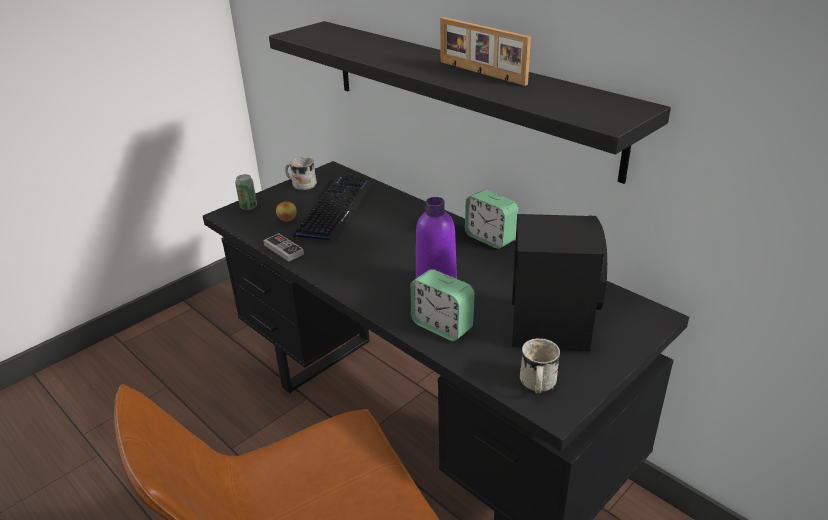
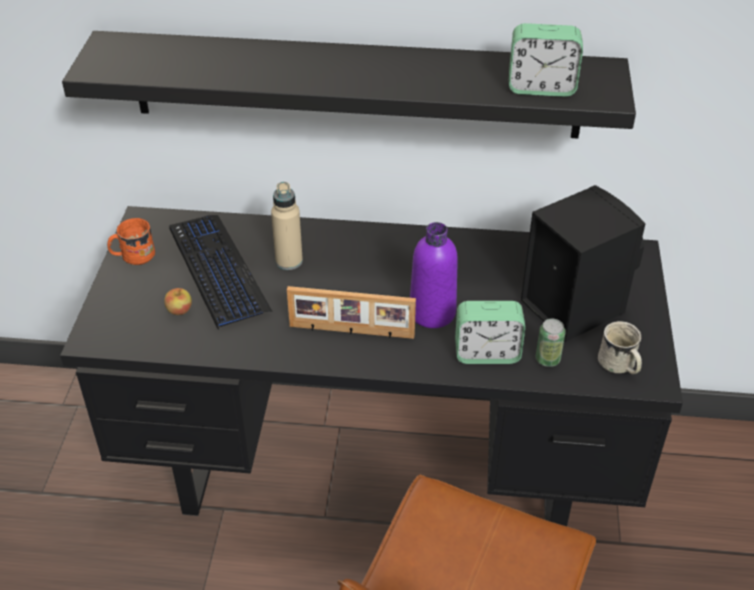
camera: 40 degrees left, 10 degrees up
can [235,174,257,210] -> can moved to [536,319,566,367]
game controller [263,233,304,262] -> none
white mug [285,157,317,190] -> orange mug [107,218,155,266]
picture frame [440,17,531,86] -> picture frame moved to [287,286,416,339]
alarm clock [465,190,519,249] -> alarm clock moved to [509,23,583,97]
none -> beige bottle [271,182,303,270]

